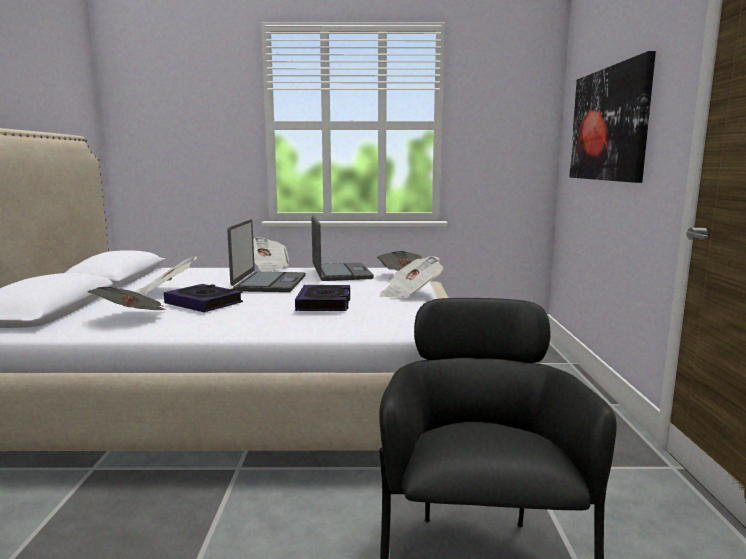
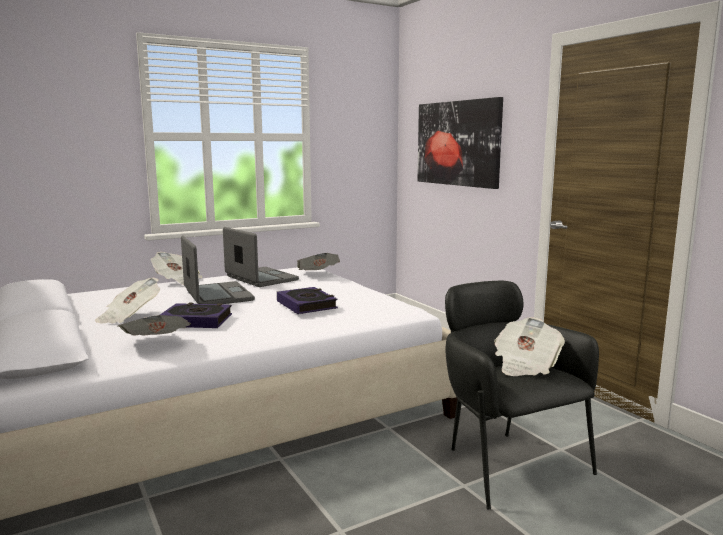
camera: 30 degrees left, 0 degrees up
newspaper [380,256,443,298] -> newspaper moved to [494,317,565,376]

